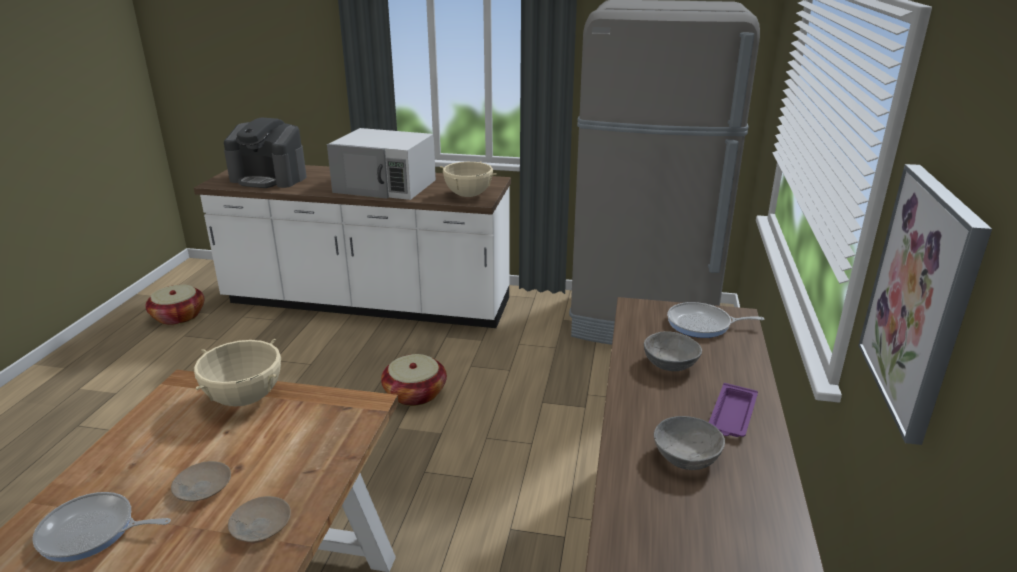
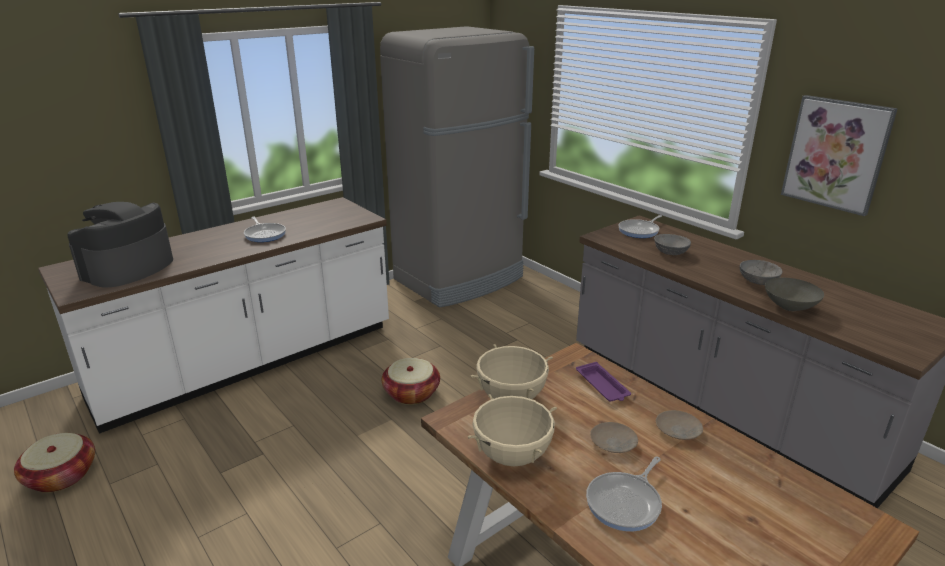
camera: 50 degrees left, 0 degrees up
coffee machine [224,117,307,188] -> coffee machine turned 150 degrees clockwise [67,202,173,287]
white microwave [327,128,436,200] -> frying pan [244,217,286,242]
beige cooking pot [440,161,497,197] -> beige cooking pot moved to [468,394,557,466]
purple tray [709,383,758,437] -> purple tray moved to [576,362,631,402]
none -> grey bowl [765,278,824,311]

